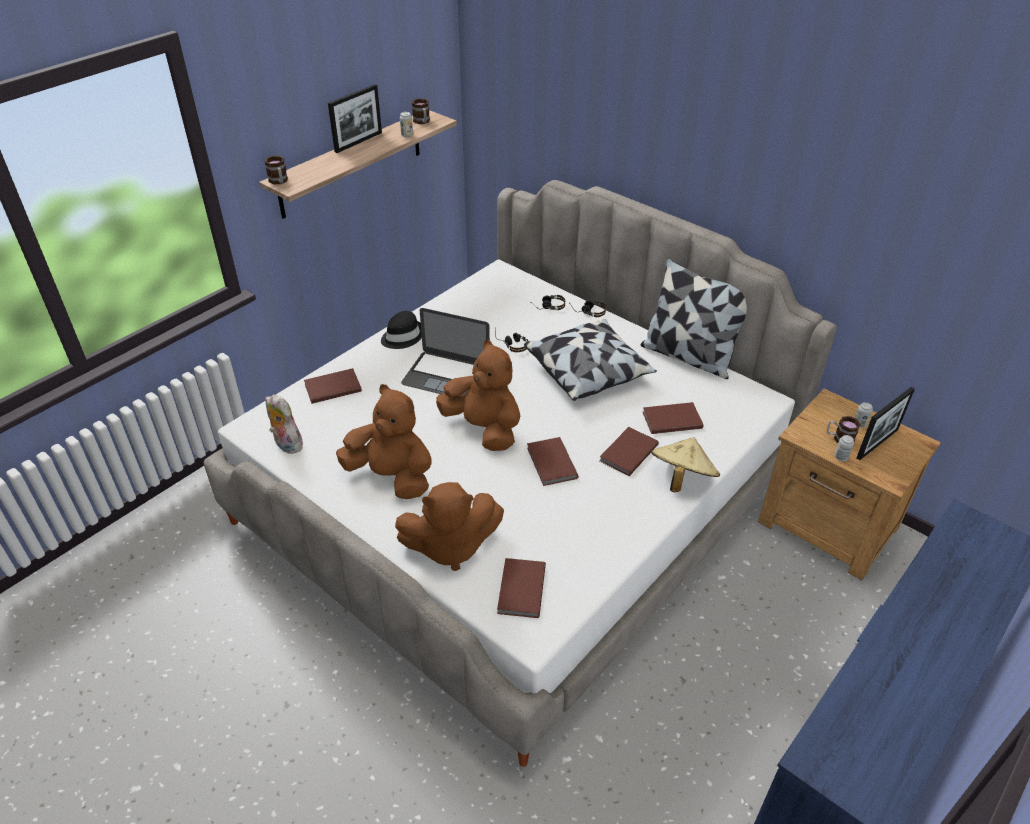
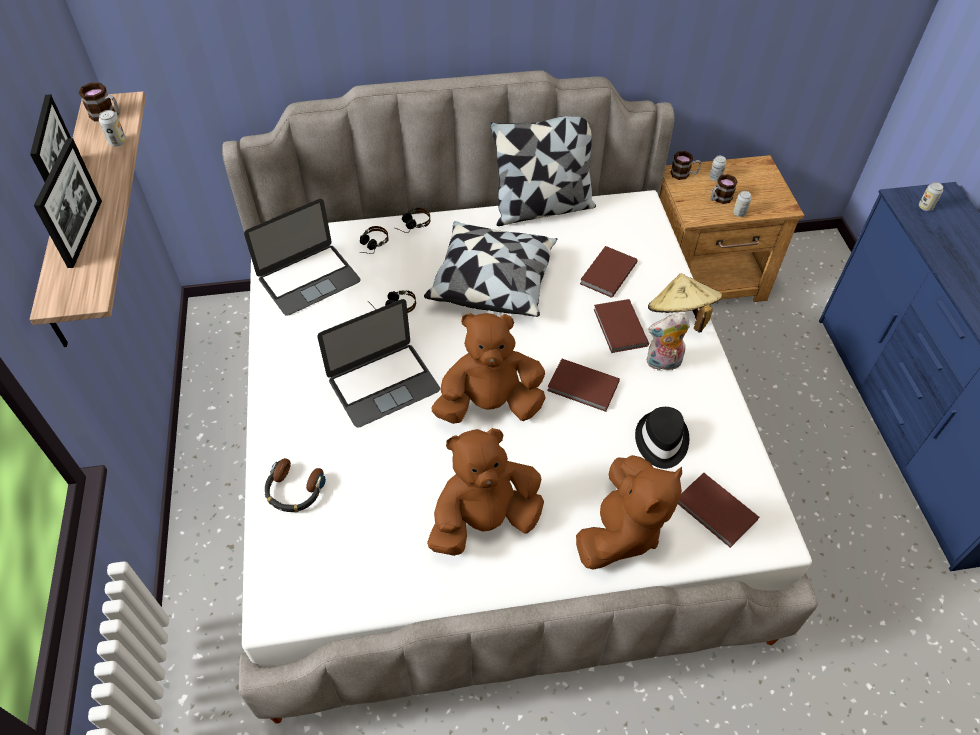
camera: 50 degrees left, 10 degrees up
mug [265,156,288,184] -> mug moved to [670,151,701,180]
plush toy [266,395,303,454] -> plush toy moved to [647,313,690,373]
brown book [304,368,362,404] -> headphones [265,458,326,512]
black hat [381,311,422,349] -> black hat moved to [635,407,689,469]
picture frame [857,387,915,460] -> picture frame moved to [34,138,102,268]
none -> laptop [244,199,361,316]
none -> can [919,182,943,211]

